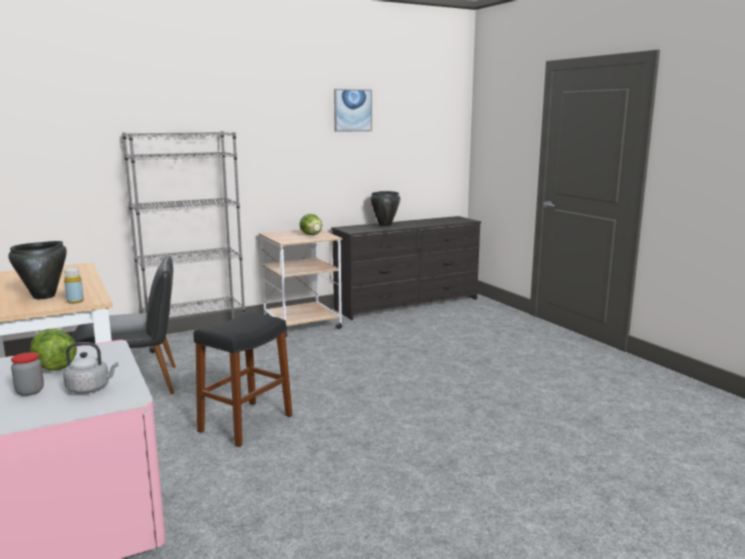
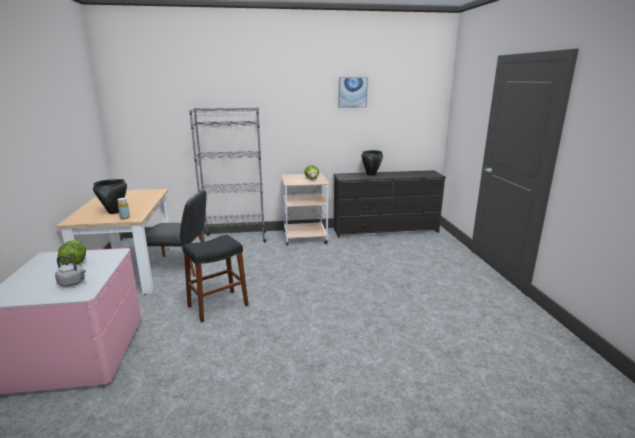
camera: 20 degrees right, 5 degrees up
jar [11,352,44,396] -> none

